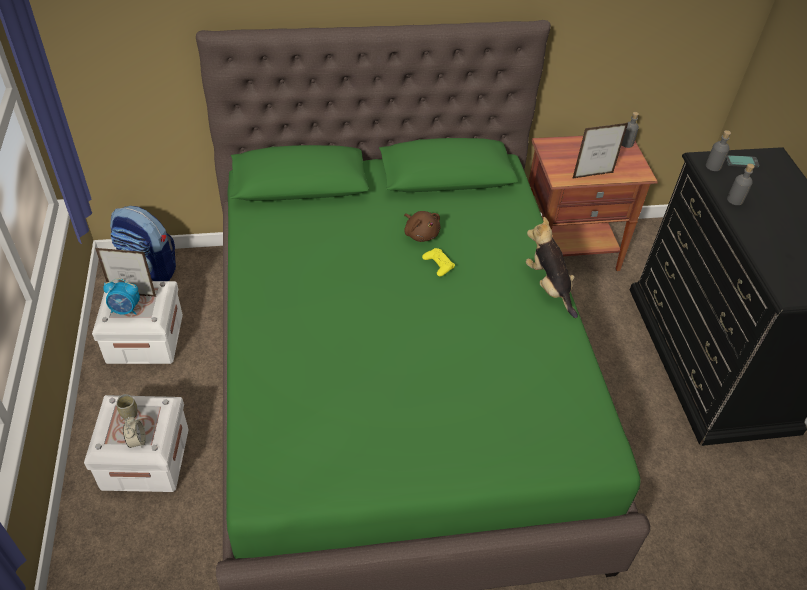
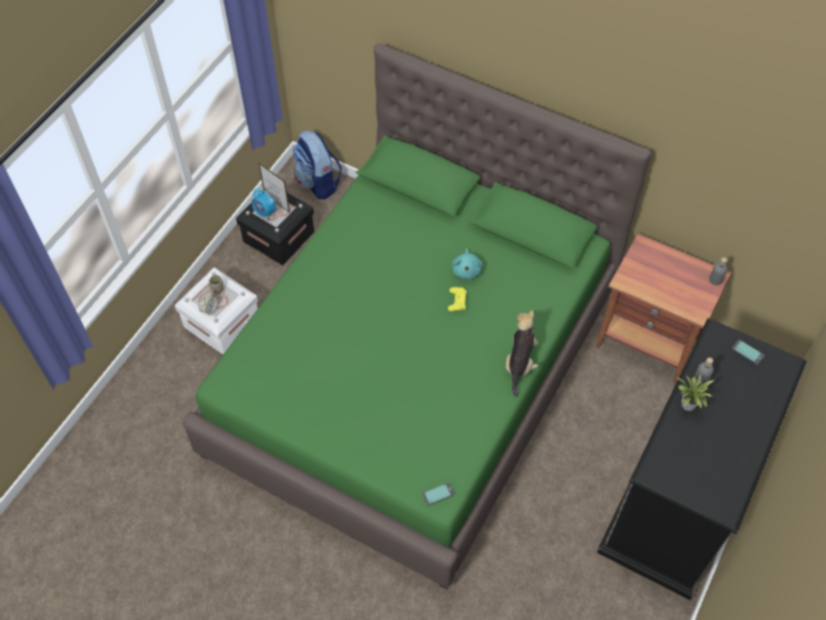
camera: 40 degrees right, 10 degrees up
white storage box [92,281,183,364] -> black storage box [236,191,314,265]
brown plush toy [404,211,441,242] -> turquoise plush toy [452,248,483,280]
picture frame [572,123,628,179] -> none
grey bottle [706,130,731,171] -> none
none -> phone [422,482,455,506]
none -> potted plant [675,375,714,411]

